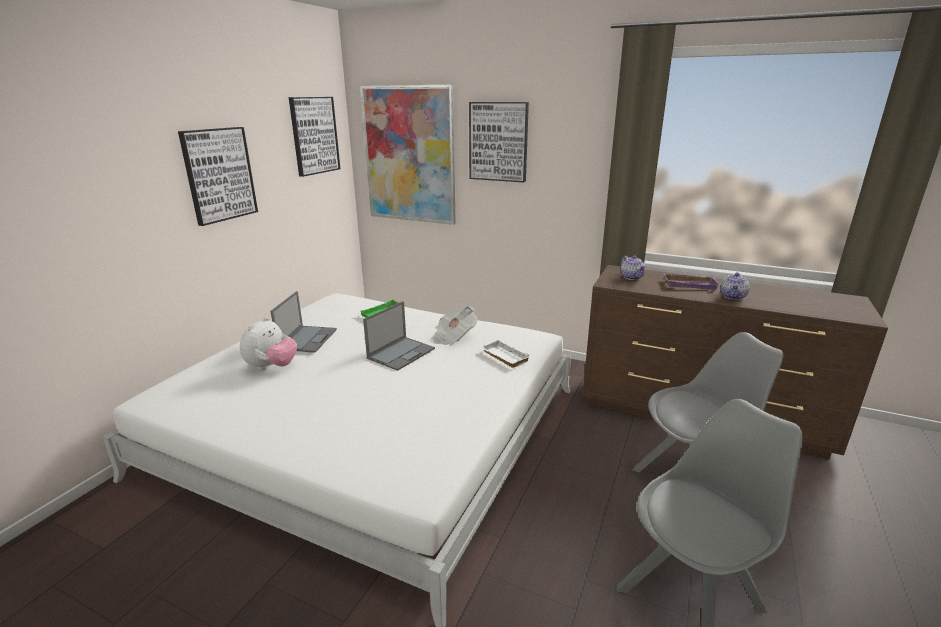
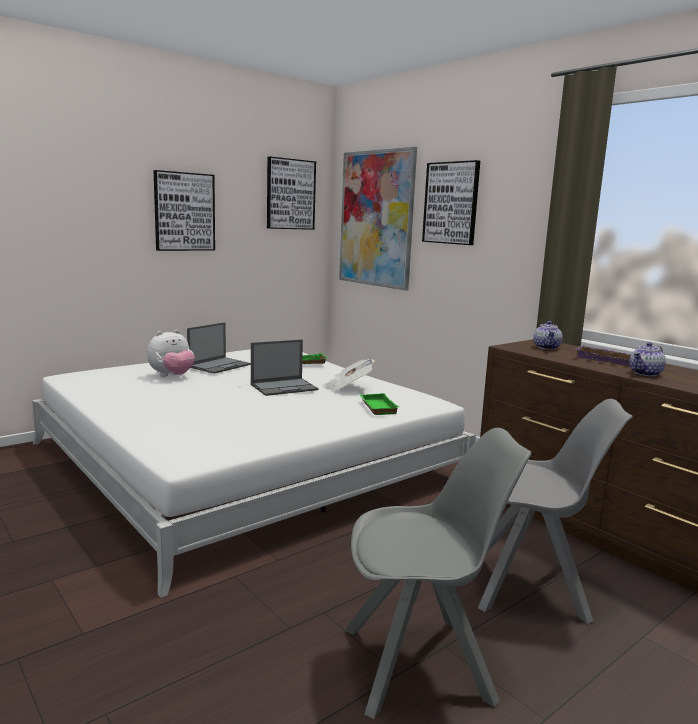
camera: 25 degrees right, 10 degrees down
white tray [480,340,531,368] -> green tray [359,393,400,415]

